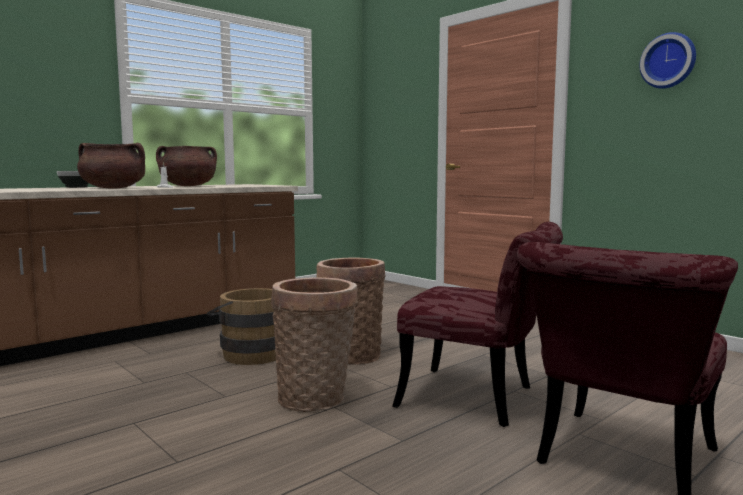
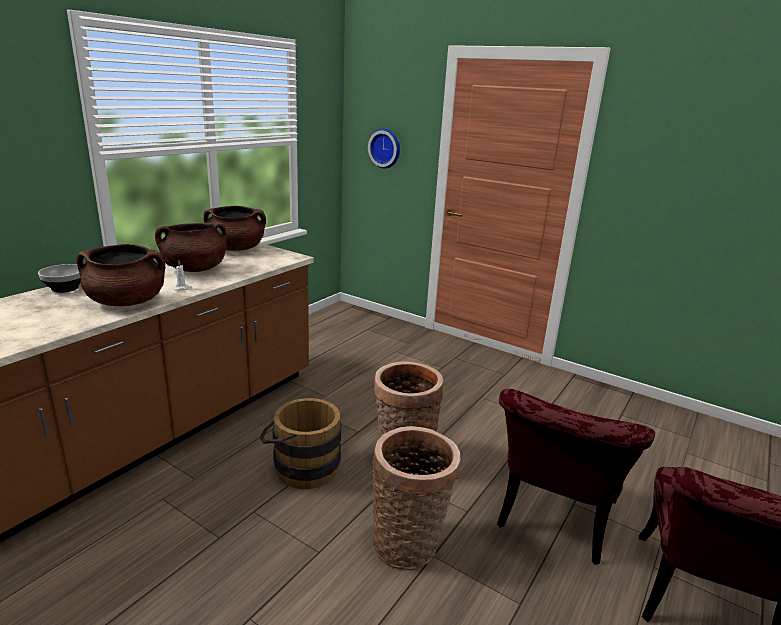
camera: 15 degrees left, 15 degrees up
red chair [392,222,563,427] -> red chair turned 105 degrees clockwise [497,389,655,565]
wall clock [639,32,696,89] -> wall clock moved to [368,128,400,169]
none -> brown cooking pot [204,206,266,251]

